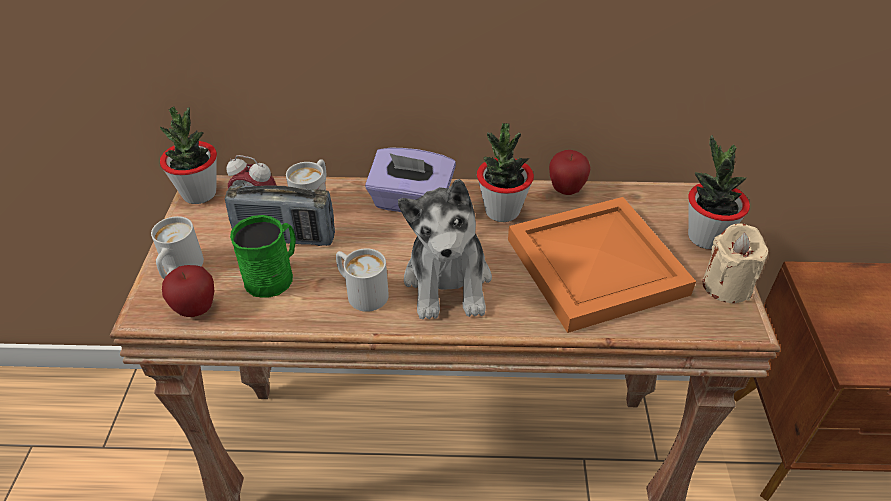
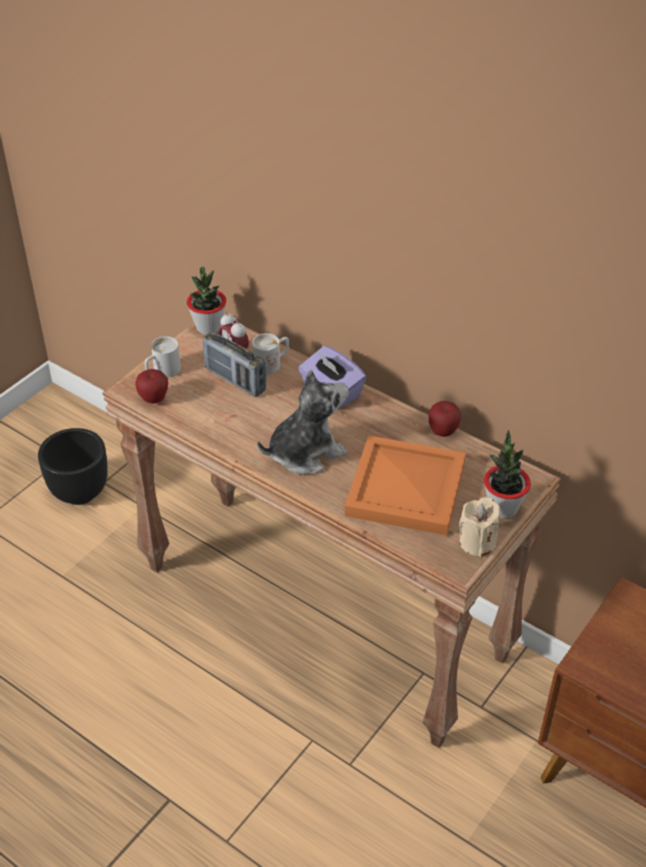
camera: 35 degrees right, 0 degrees up
green mug [230,215,296,298] -> none
white mug [336,248,389,312] -> none
plush toy [398,179,492,320] -> plush toy turned 150 degrees counterclockwise [257,369,349,474]
potted plant [477,123,534,222] -> none
none -> black planter [38,428,108,505]

